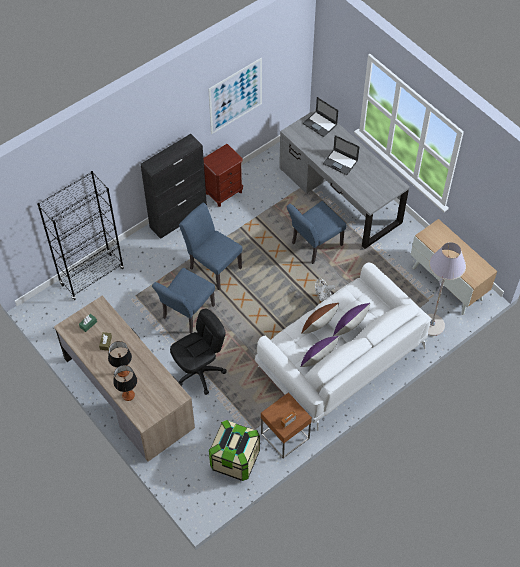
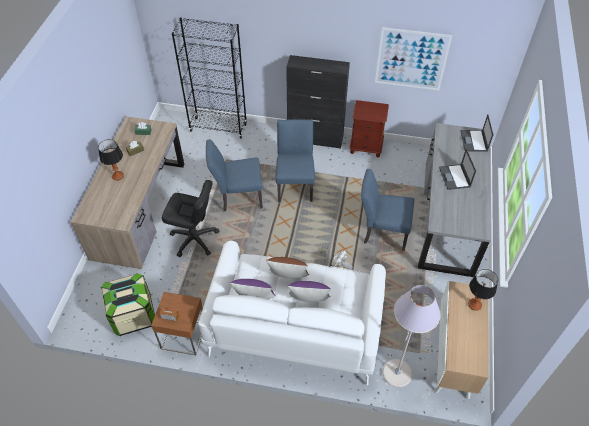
camera: 50 degrees right, 5 degrees down
table lamp [113,365,137,401] -> table lamp moved to [468,269,498,311]

